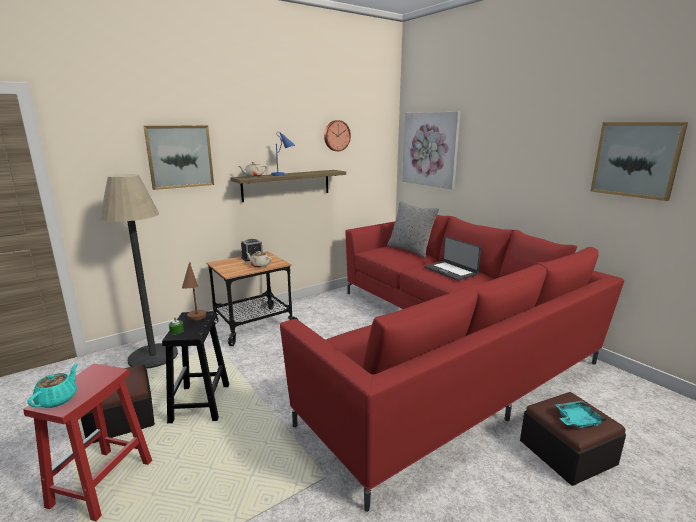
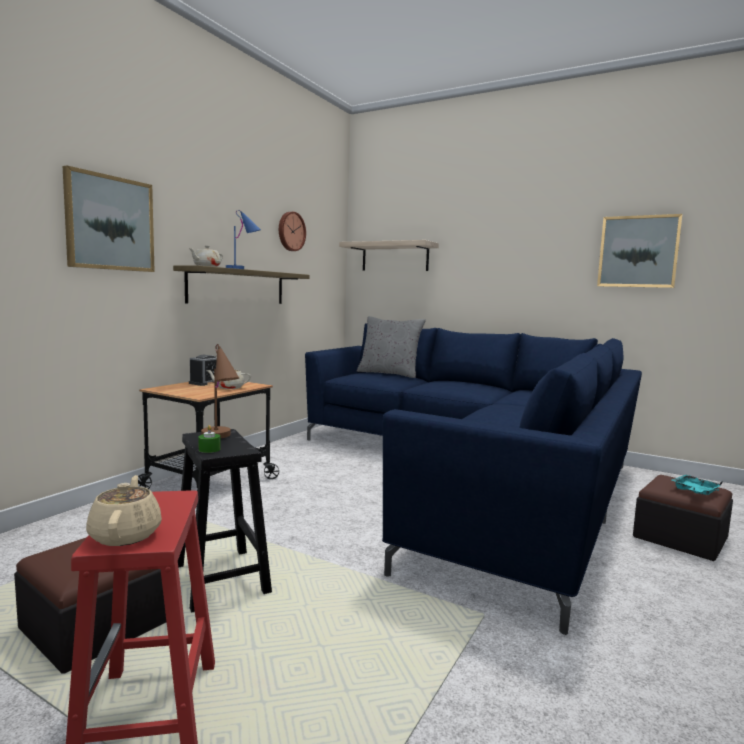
camera: 25 degrees left, 10 degrees down
turquoise teapot [27,364,78,408] -> beige teapot [86,475,162,546]
floor lamp [100,174,178,369] -> none
red sofa [280,215,624,512] -> blue sofa [305,323,642,635]
picture [402,112,460,189] -> shelf [339,240,439,271]
laptop [424,237,481,281] -> none

